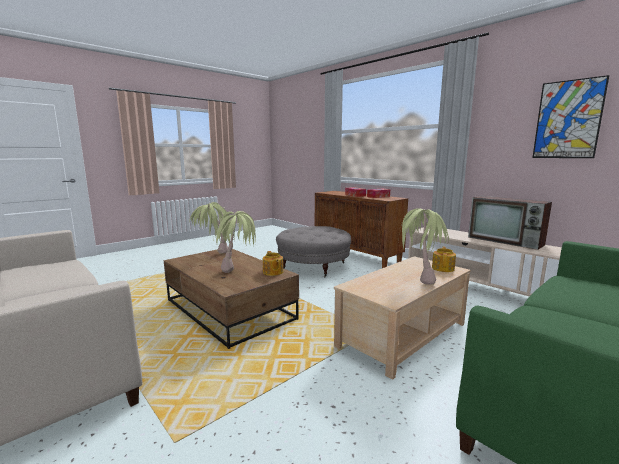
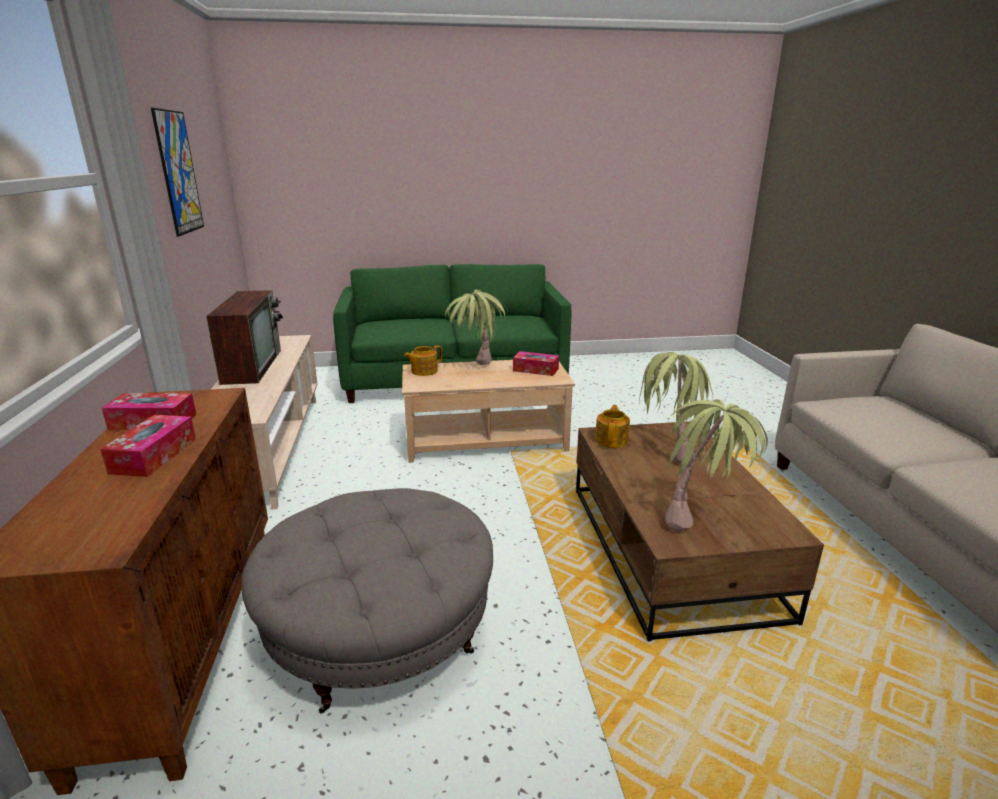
camera: 145 degrees left, 10 degrees up
none -> tissue box [513,351,559,376]

